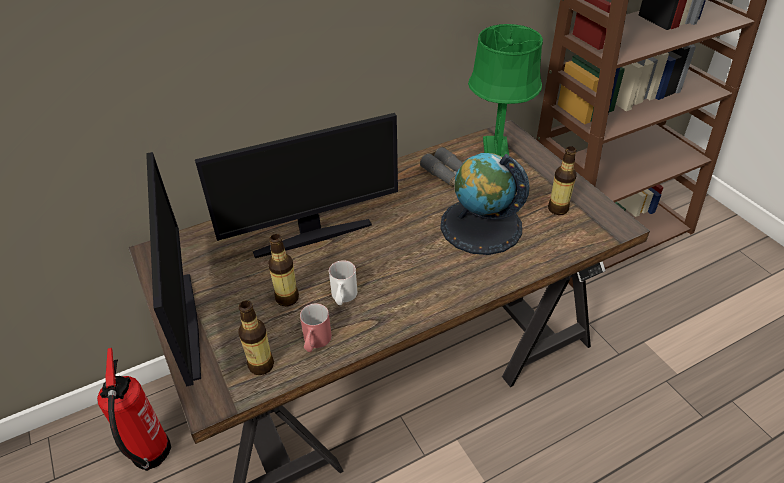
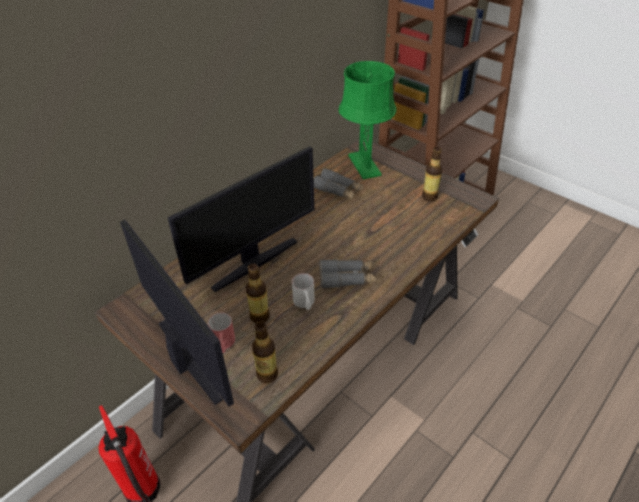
camera: 20 degrees left, 0 degrees up
red mug [300,303,332,352] -> red mug moved to [208,312,235,353]
globe [440,153,530,255] -> none
none -> grey binoculars [319,259,376,289]

